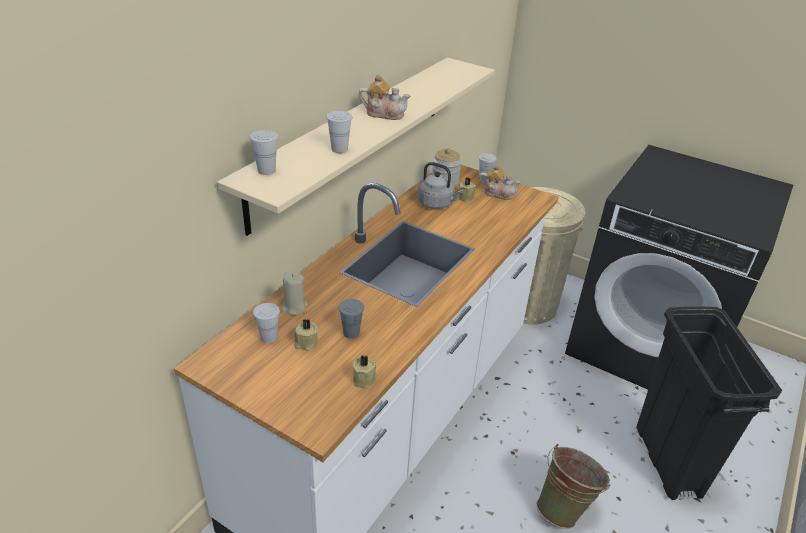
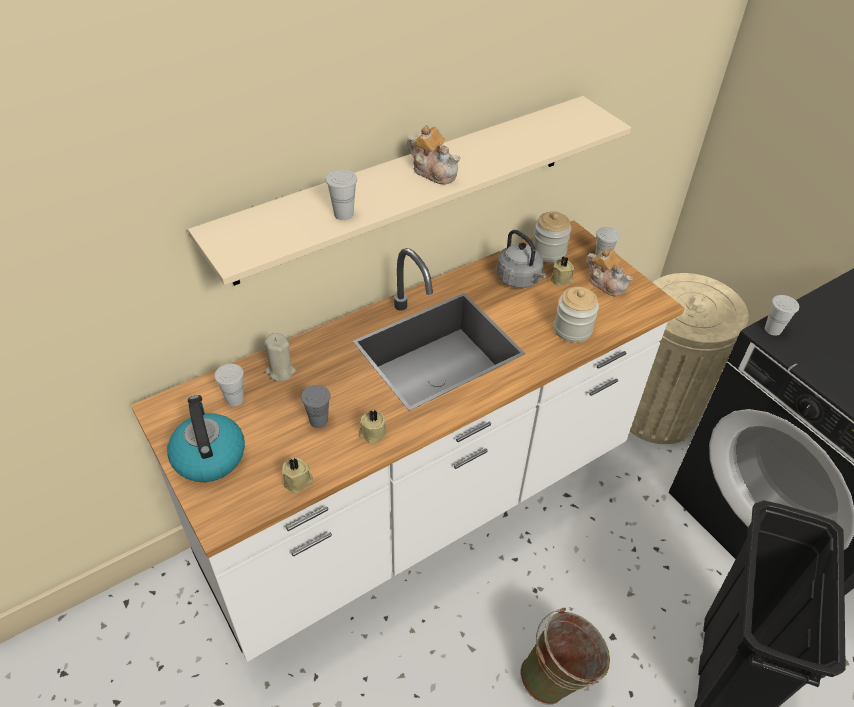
camera: 25 degrees right, 10 degrees up
white cup [250,130,278,175] -> white cup moved to [765,295,799,336]
beige candle [294,319,318,351] -> beige candle moved to [359,409,387,444]
none -> kettle [167,395,245,482]
none -> jar [554,287,599,343]

